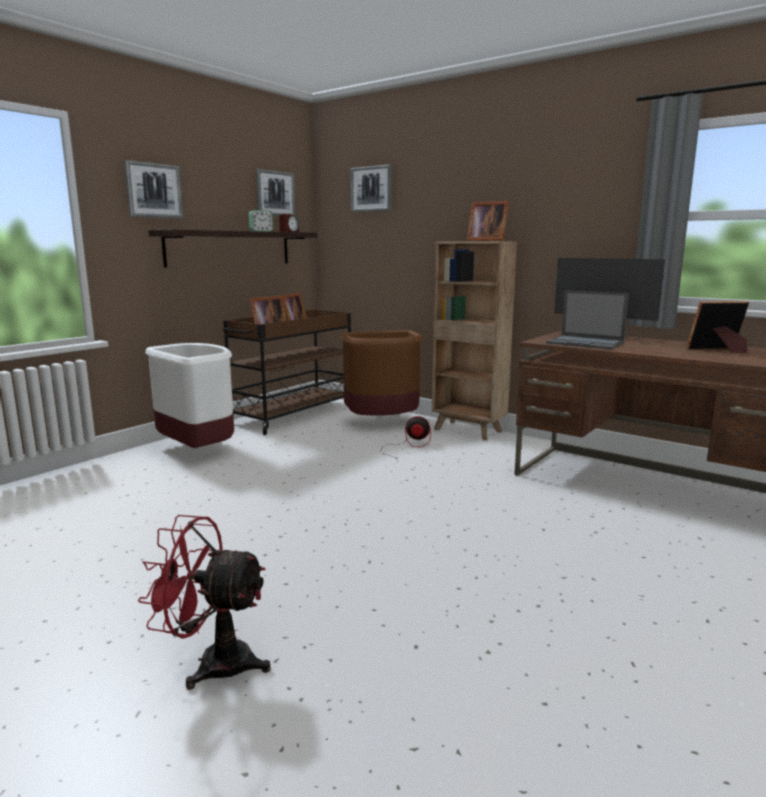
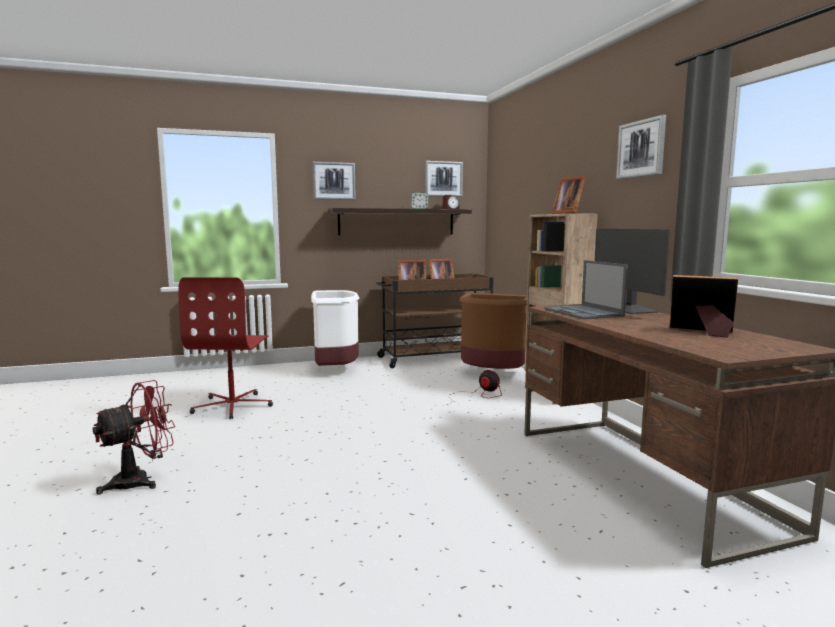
camera: 35 degrees right, 5 degrees down
red fan [138,515,271,689] -> red fan turned 90 degrees clockwise [93,380,175,495]
picture [351,164,392,212] -> picture moved to [616,115,666,179]
none -> red office chair [178,277,273,419]

